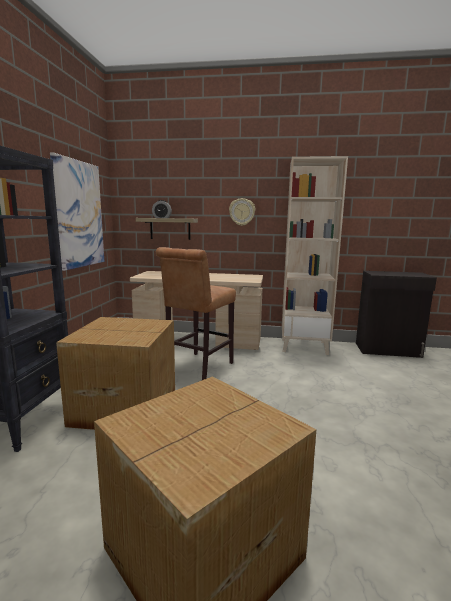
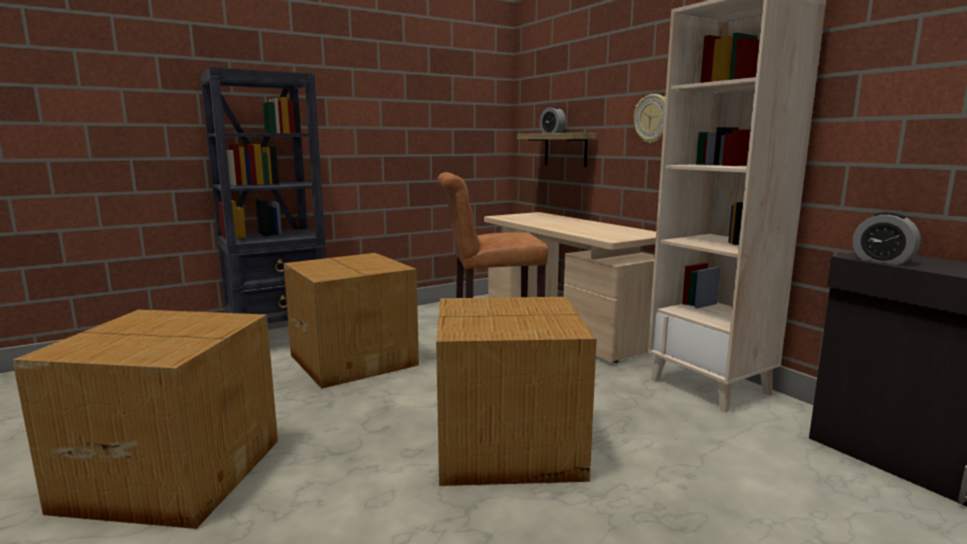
camera: 50 degrees right, 0 degrees up
picture [50,152,104,271] -> none
none -> cardboard box [436,297,597,486]
none -> alarm clock [853,212,921,265]

